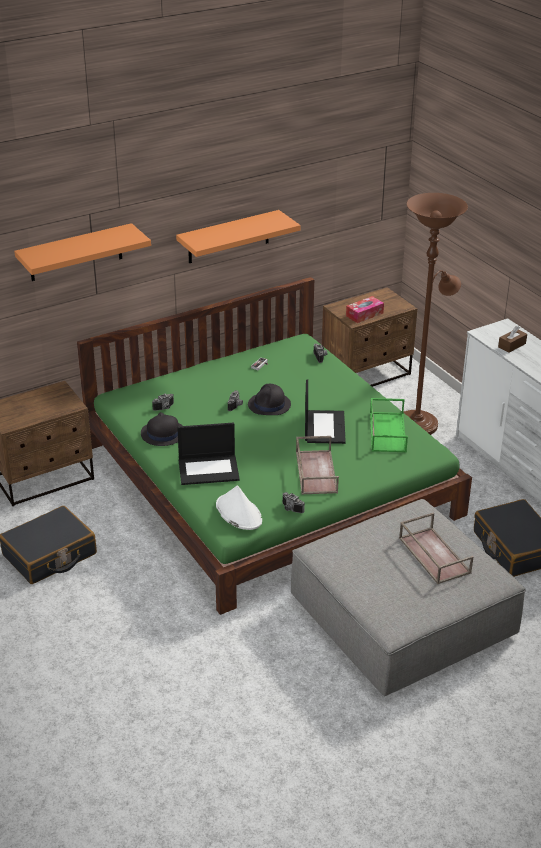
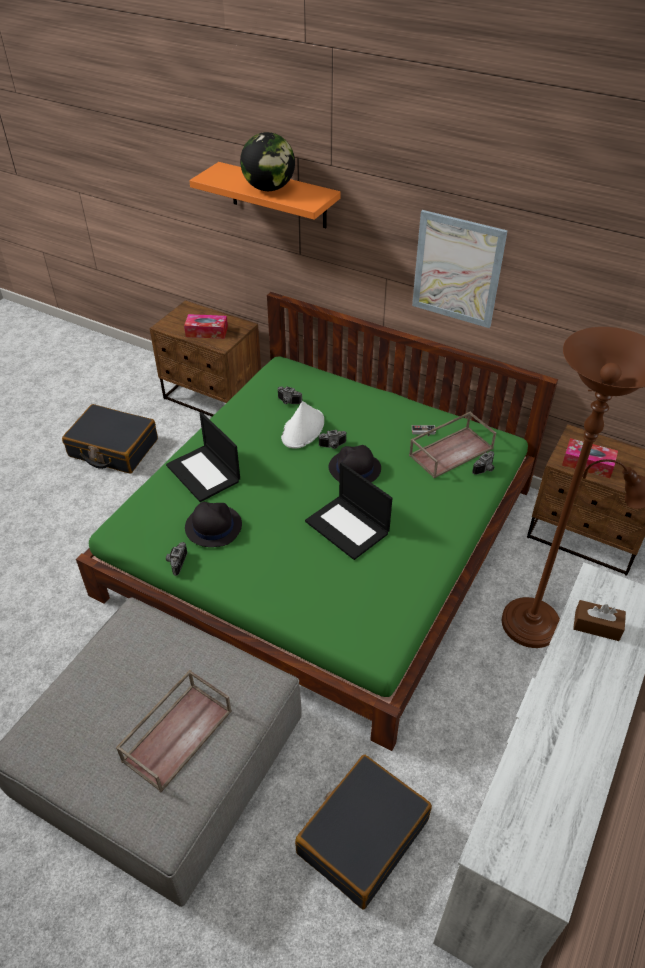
camera: 60 degrees right, 10 degrees up
black hat [141,412,182,446] -> black hat moved to [185,502,242,547]
orange shelf [176,210,301,263] -> picture [412,210,508,328]
white hat [216,485,262,530] -> white hat moved to [281,401,324,449]
brown tray [296,436,339,495] -> brown tray moved to [409,412,496,478]
laptop [305,380,346,444] -> laptop turned 75 degrees clockwise [305,462,392,560]
green tray [370,398,408,453] -> none
none -> tissue box [184,314,228,339]
none -> globe [240,132,295,191]

